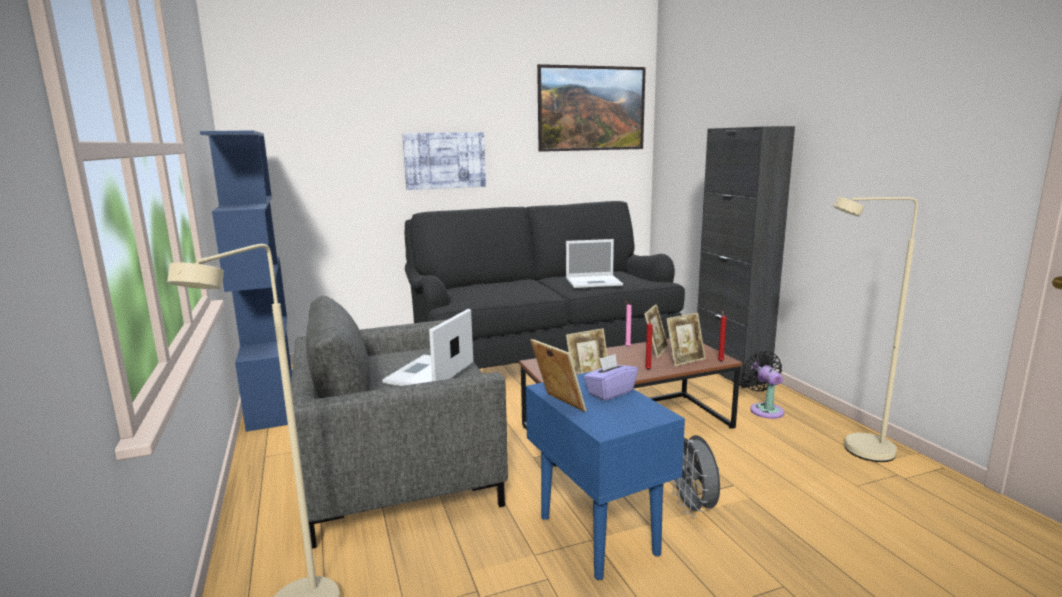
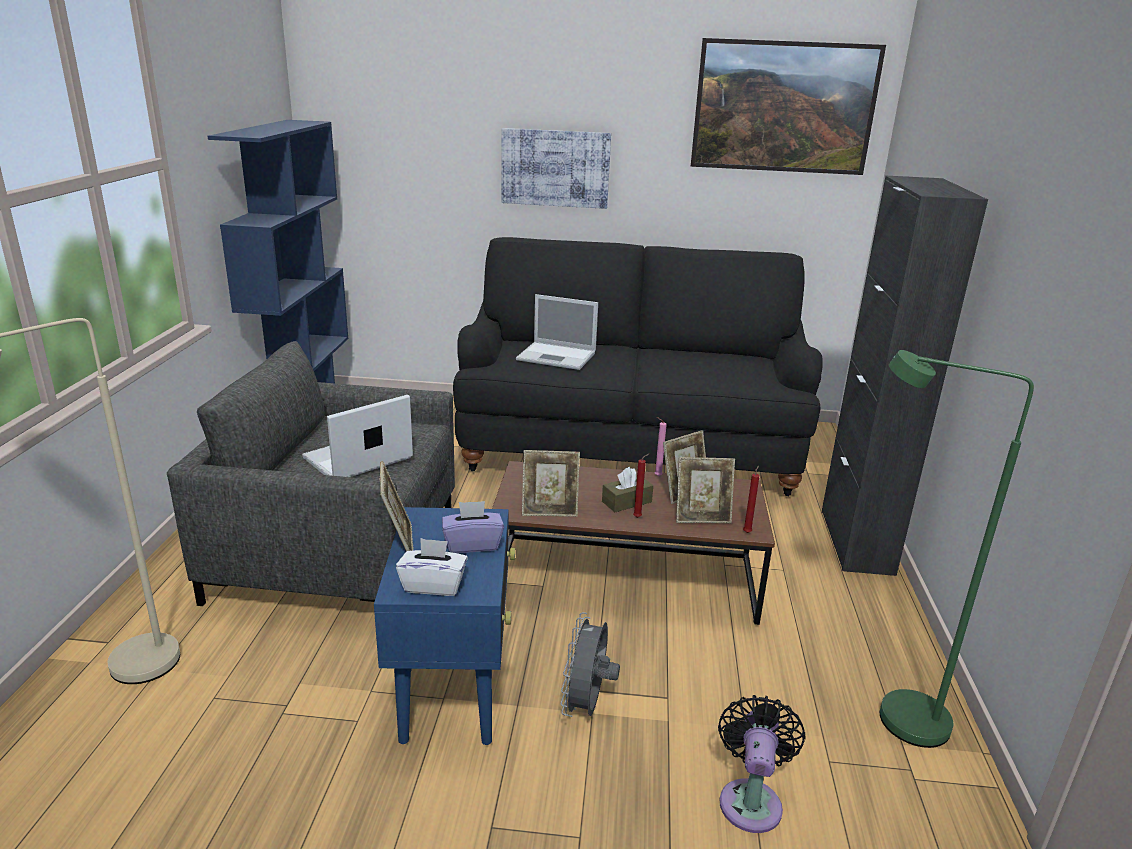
camera: 25 degrees right, 10 degrees up
laptop [566,239,623,288] -> laptop moved to [516,294,598,370]
black fan [742,351,784,419] -> black fan moved to [718,695,805,833]
beige floor lamp [833,197,918,462] -> green floor lamp [880,350,1034,748]
none -> white tissue box [396,538,468,596]
none -> brown tissue box [602,467,653,512]

